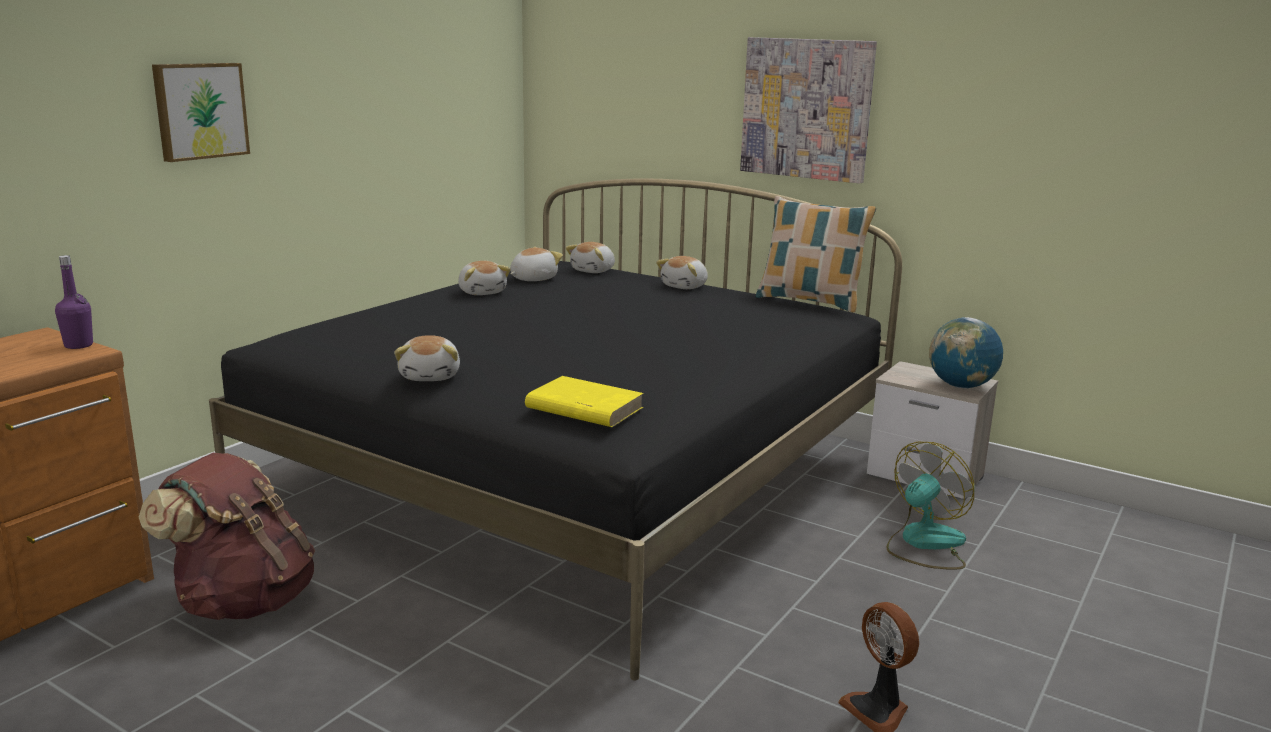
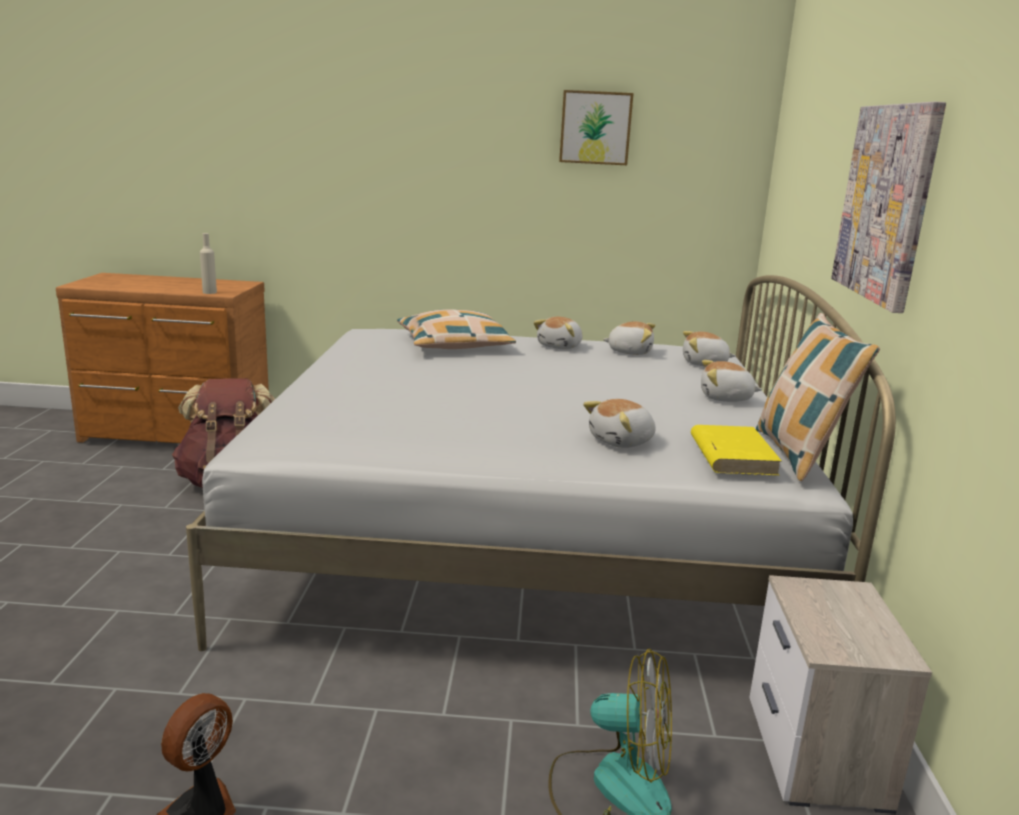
camera: 60 degrees right, 0 degrees up
purple bottle [55,255,93,349] -> none
picture [152,63,250,162] -> picture moved to [559,90,634,165]
black bed [209,178,902,681] -> white bed [186,275,896,651]
plush toy [394,335,460,381] -> plush toy moved to [583,399,656,448]
yellow book [525,376,644,427] -> yellow book moved to [691,425,782,476]
globe [929,317,1003,388] -> none
none -> beige bottle [200,233,217,294]
none -> pillow [397,309,516,349]

